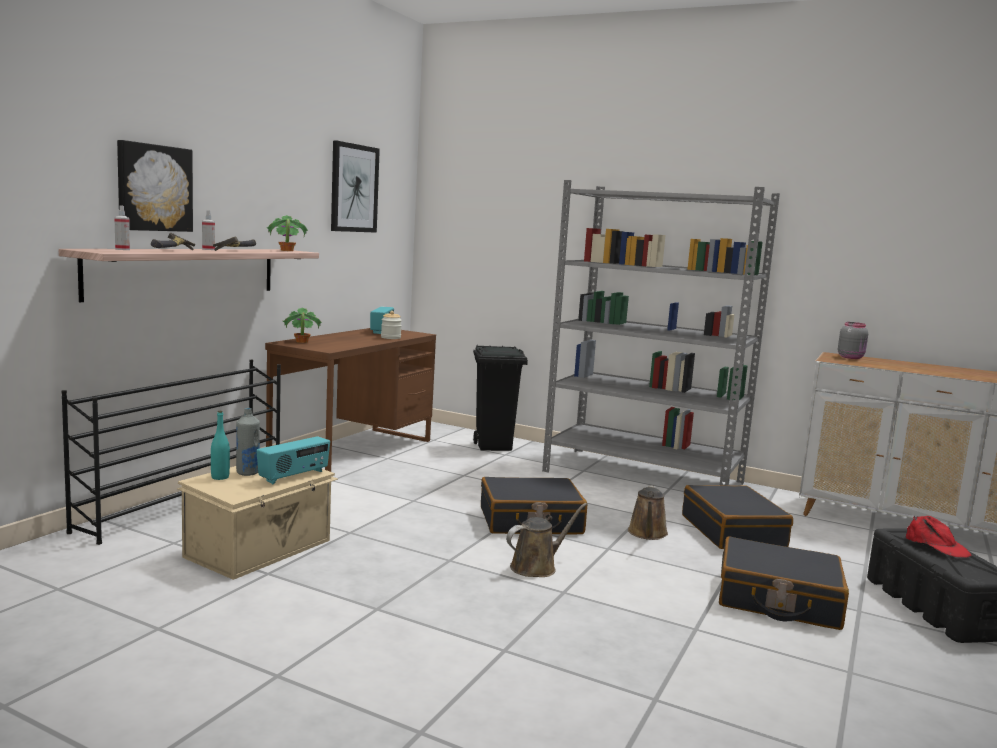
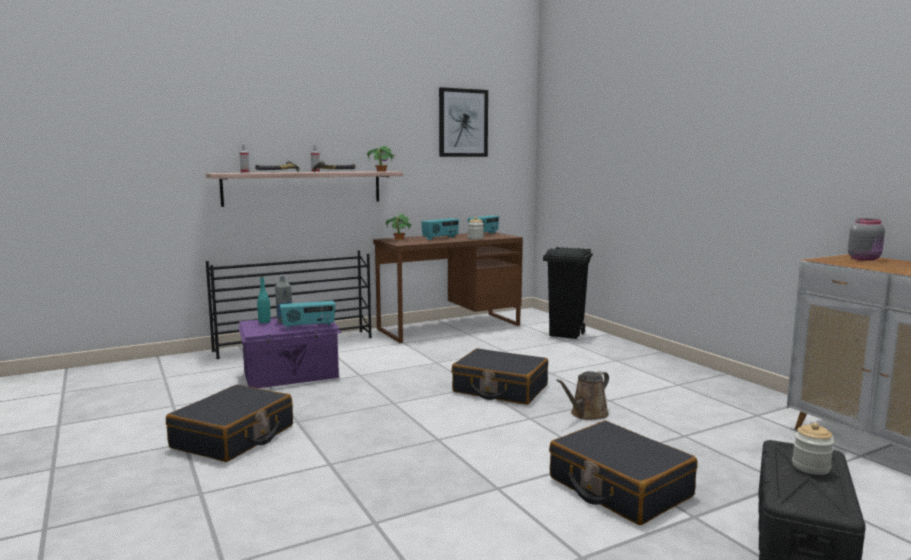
camera: 35 degrees right, 0 degrees up
picture [117,140,193,232] -> none
beige storage box [177,466,338,580] -> purple storage box [238,318,342,388]
brown watering can [506,503,587,577] -> none
grey bookcase [542,180,780,486] -> none
black suitcase [682,485,793,549] -> black suitcase moved to [166,385,293,462]
red cap [906,516,971,558] -> jar [792,423,834,475]
none -> radio [421,218,459,240]

